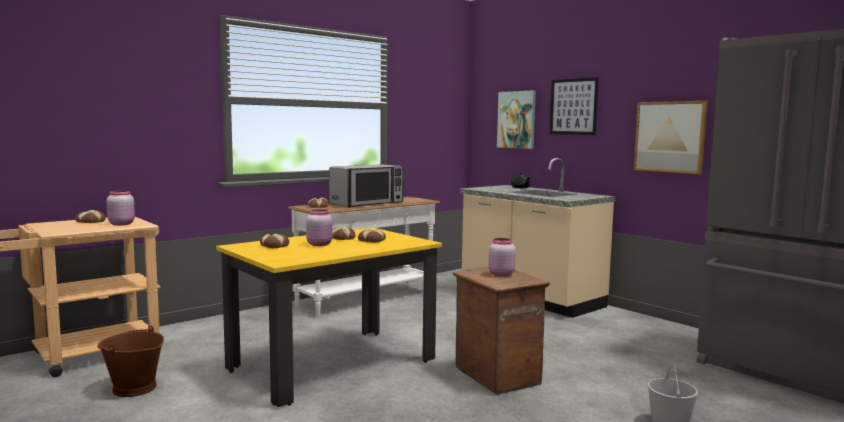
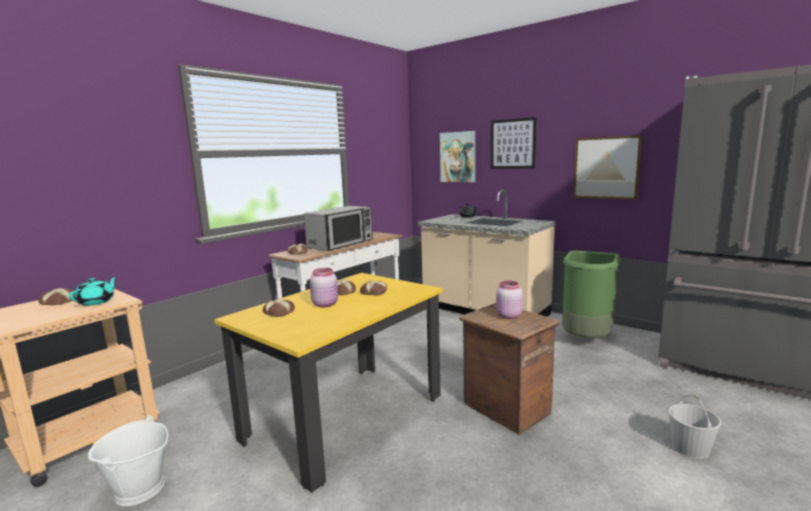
camera: 10 degrees left, 5 degrees up
brown bucket [97,326,164,397] -> white bucket [88,415,168,506]
pink jar [107,190,135,225] -> turquoise teapot [69,276,117,306]
none -> green trash can [562,250,620,338]

